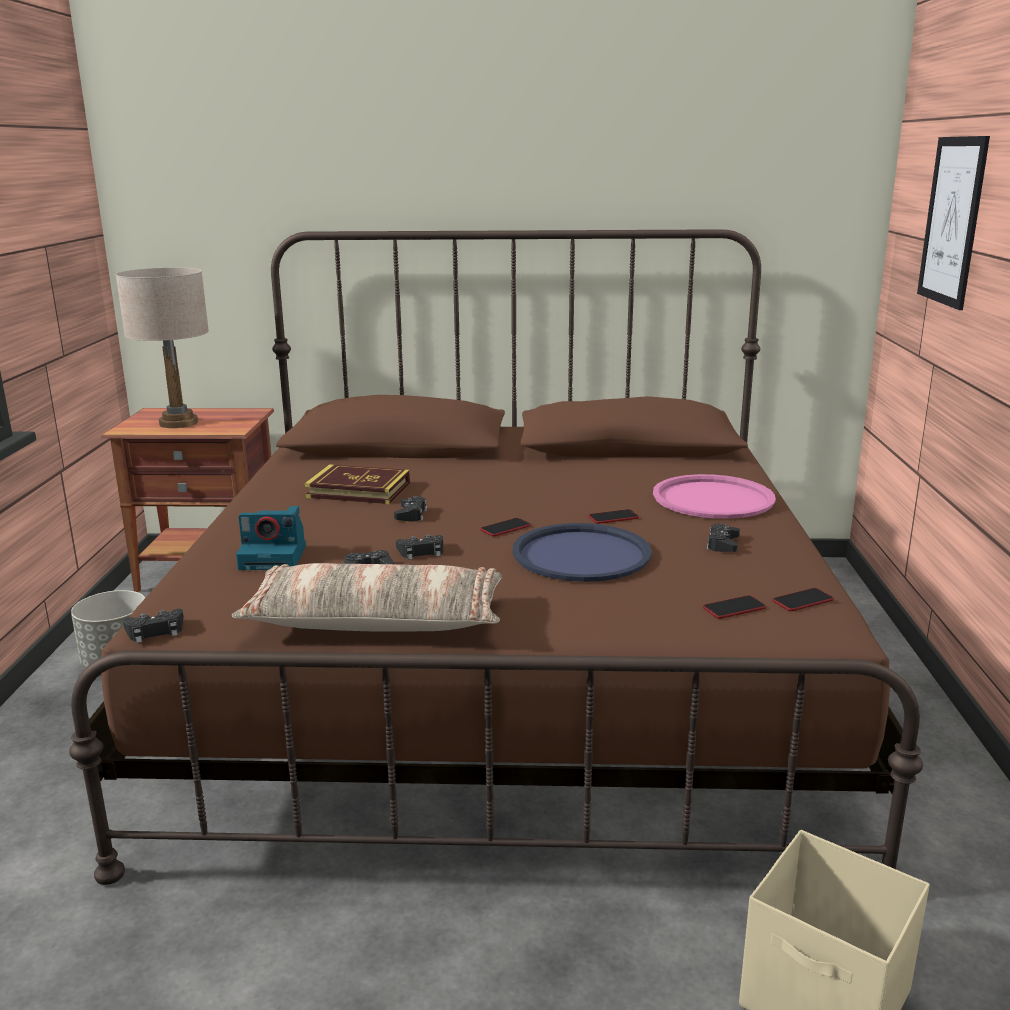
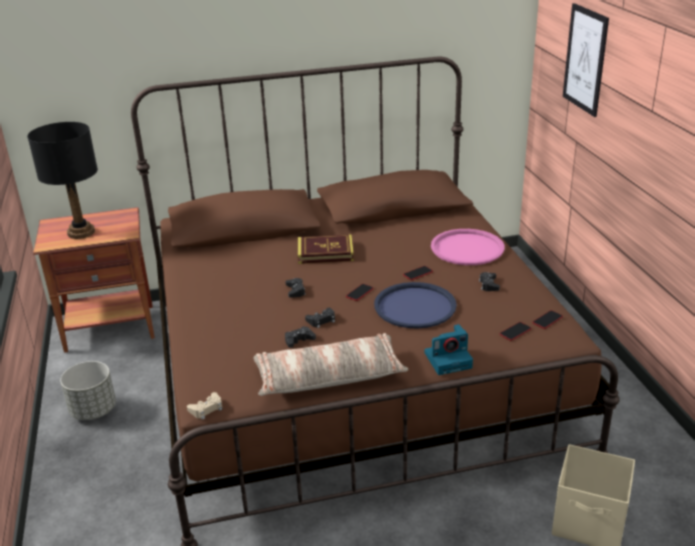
camera: 15 degrees left, 10 degrees up
beige table lamp [115,268,209,428] -> black table lamp [27,122,98,239]
black game controller [123,609,184,643] -> beige game controller [187,392,222,420]
camera [236,506,306,570] -> camera moved to [424,324,473,375]
book [304,464,410,504] -> book moved to [298,234,354,264]

